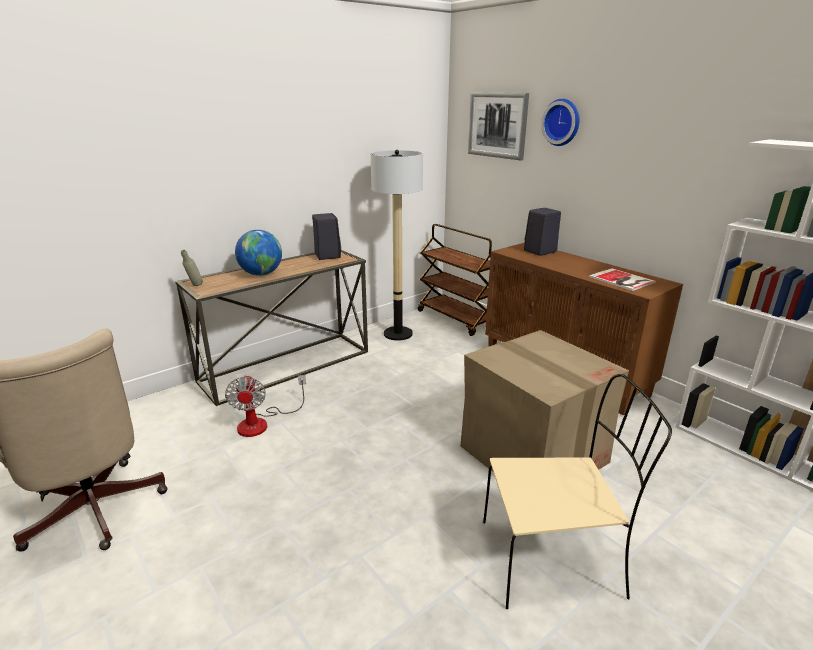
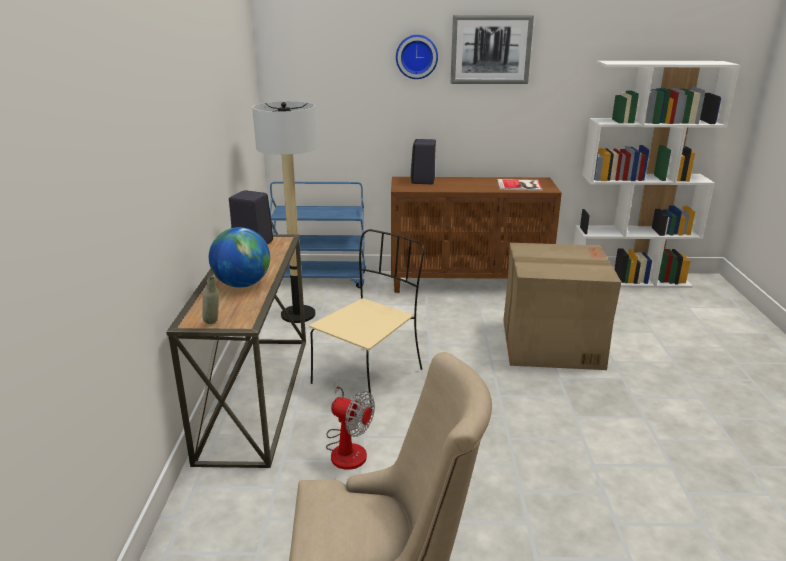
camera: 50 degrees left, 0 degrees up
brown cart [418,224,492,336] -> blue cart [270,181,366,288]
picture [468,92,529,160] -> picture moved to [451,15,534,84]
beige chair [483,374,672,609] -> beige chair moved to [309,229,424,410]

